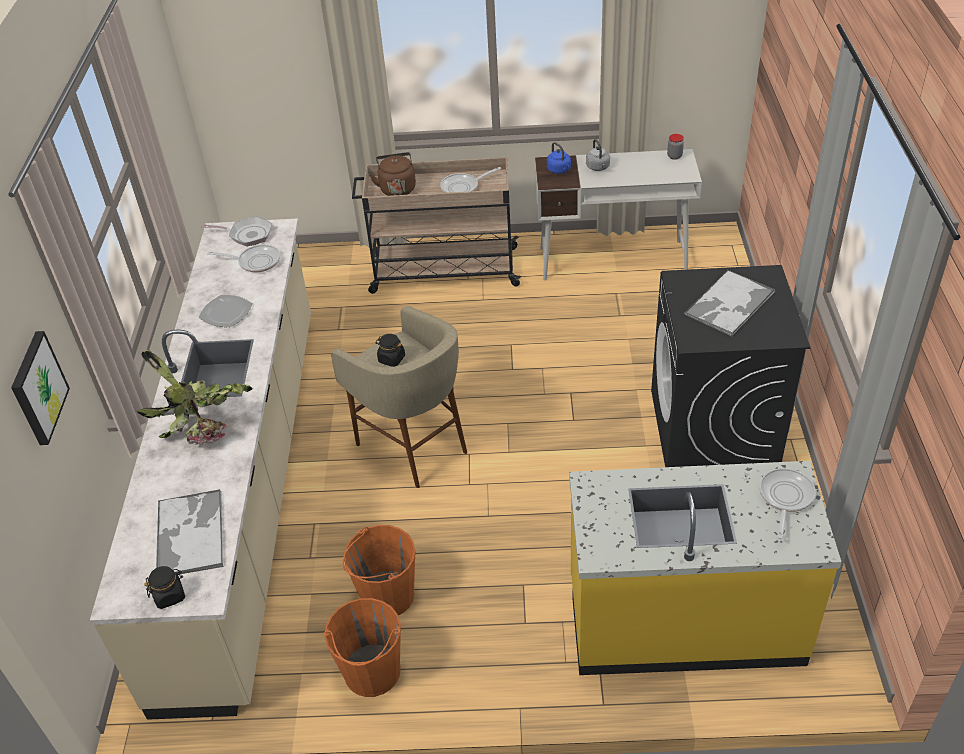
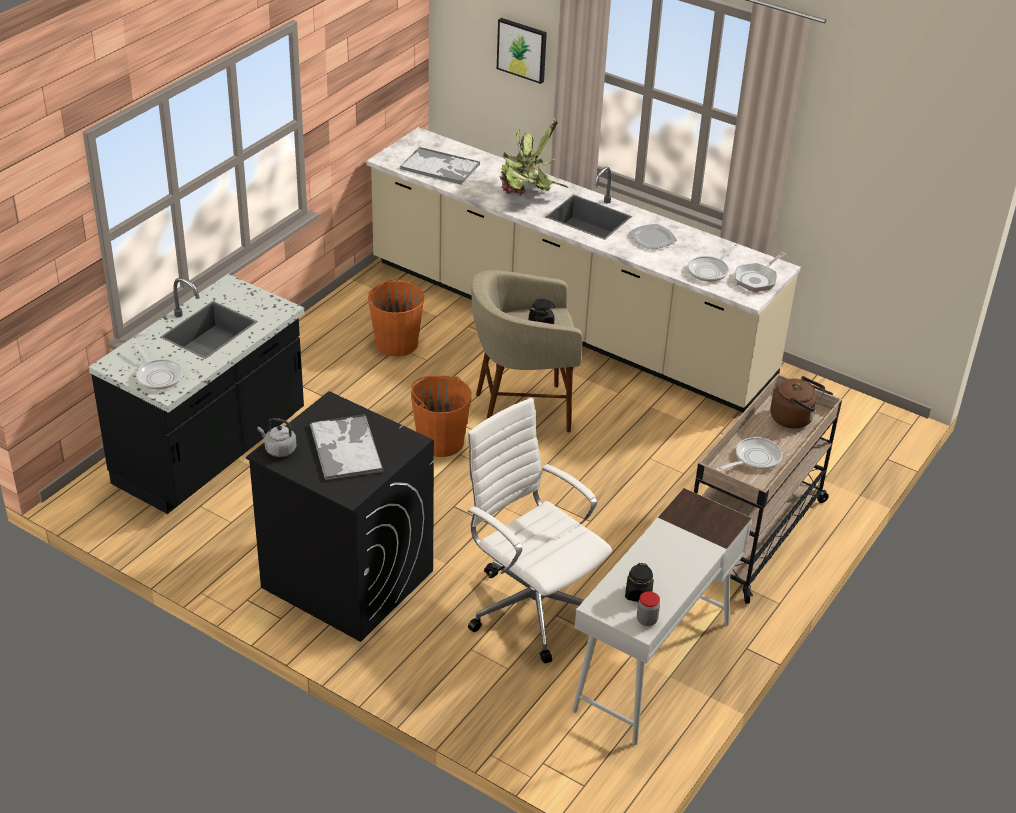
camera: 120 degrees right, 5 degrees down
black jar [144,566,185,609] -> black jar moved to [625,563,654,602]
orange bucket [324,598,401,697] -> orange bucket moved to [411,376,472,457]
frying pan [440,167,501,193] -> frying pan turned 45 degrees clockwise [716,437,782,471]
blue kettle [547,142,571,174] -> none
yellow counter [569,461,841,675] -> black counter [89,274,304,514]
grey kettle [586,139,610,171] -> grey kettle moved to [258,418,297,457]
none -> white office chair [466,398,612,664]

